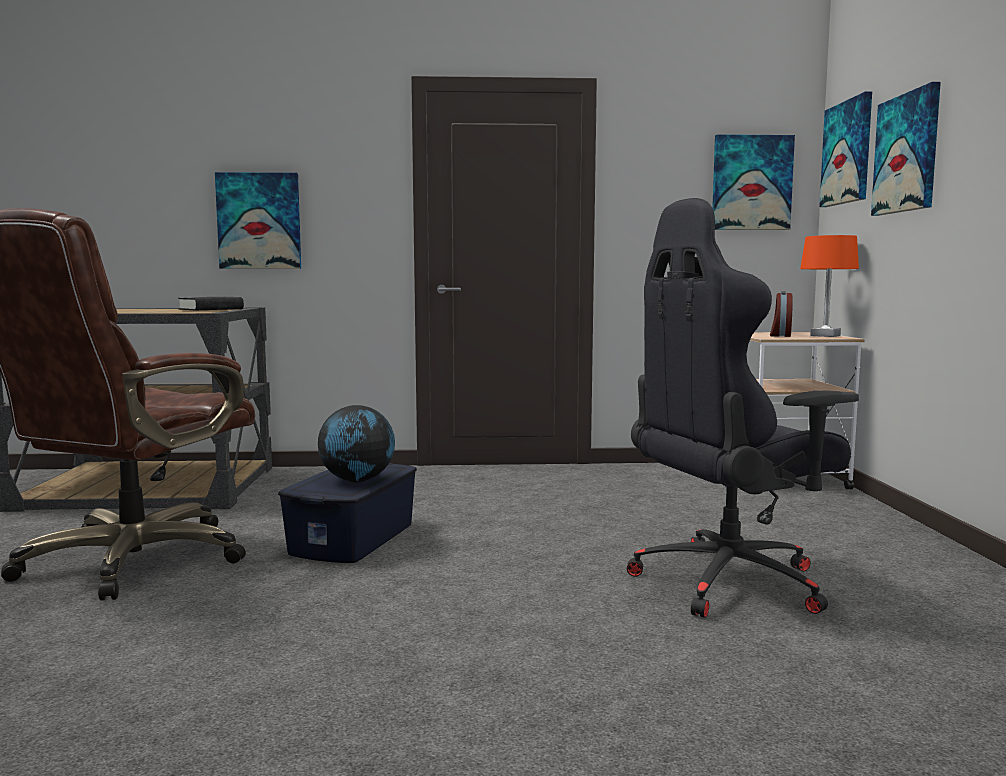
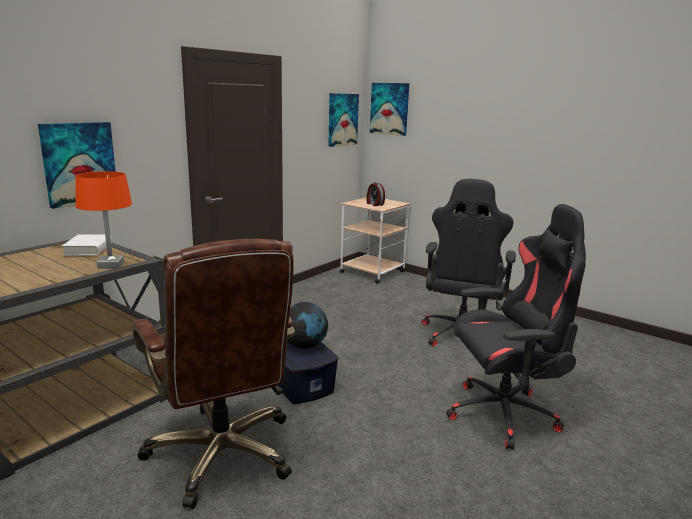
camera: 50 degrees left, 10 degrees up
black book [178,297,244,310] -> white book [62,234,112,256]
orange table lamp [800,235,859,337] -> orange table lamp moved to [75,171,132,269]
picture [871,82,941,216] -> none
none -> black office chair [446,204,586,449]

